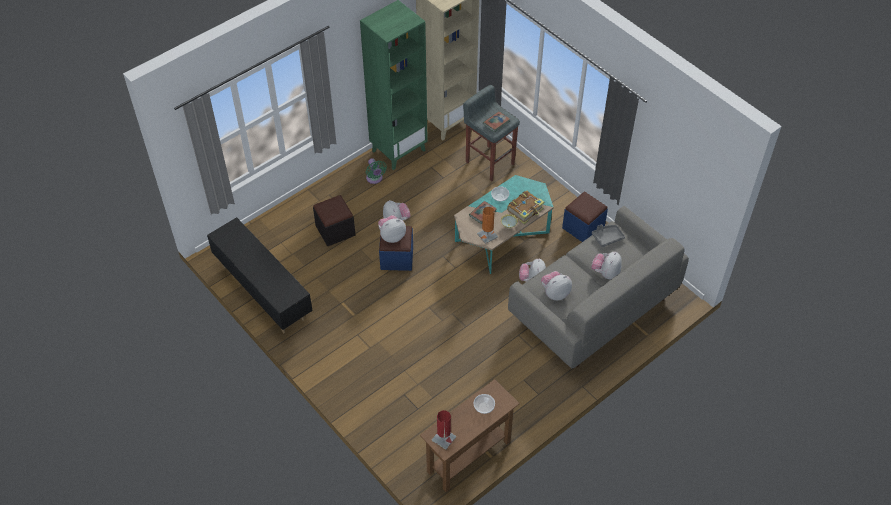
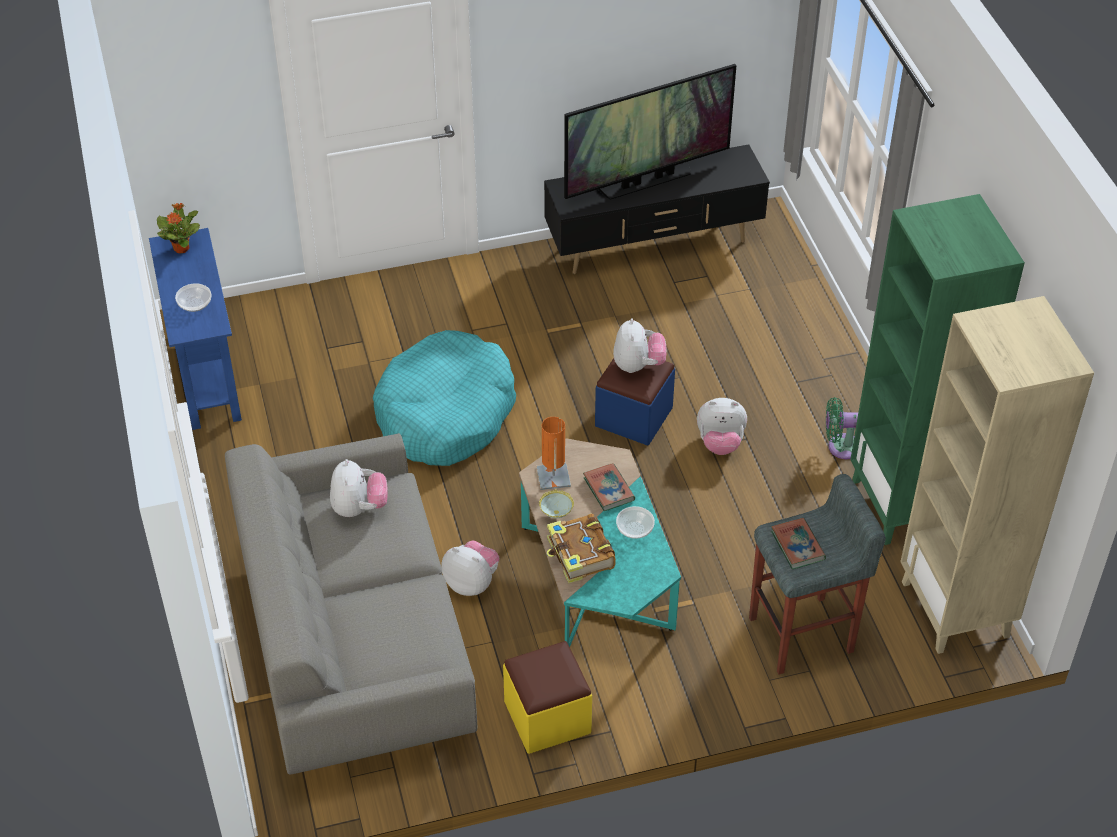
camera: 115 degrees right, 5 degrees down
black ottoman [313,195,355,246] -> none
brown console table [420,379,520,492] -> blue console table [149,228,242,430]
red table lamp [432,410,456,450] -> potted plant [157,203,200,253]
blue ottoman [562,192,608,242] -> yellow ottoman [503,641,592,754]
plush toy [591,252,622,279] -> none
grey tray [592,224,625,247] -> none
none -> turquoise dog bed [373,330,516,466]
none -> television [564,64,736,200]

